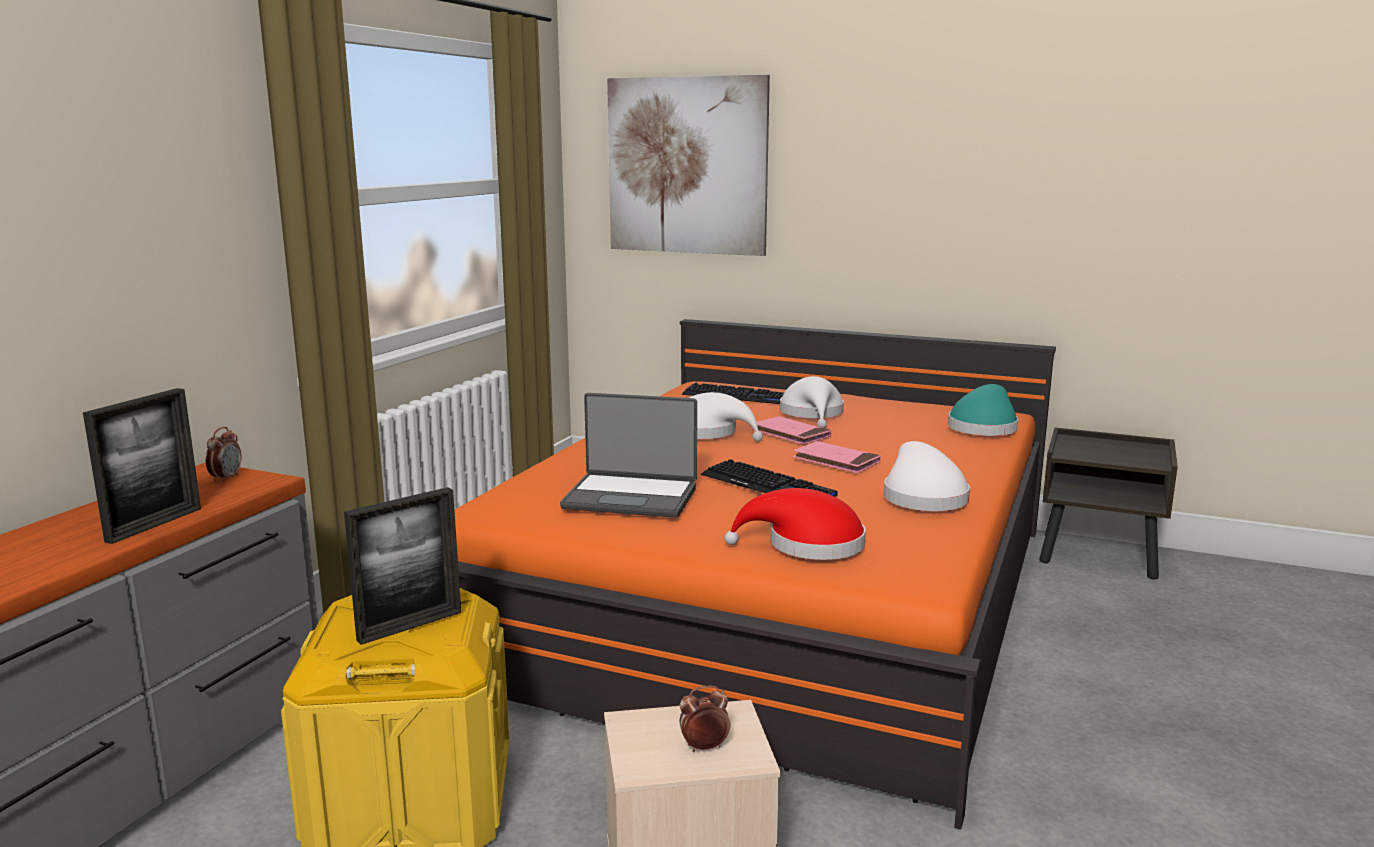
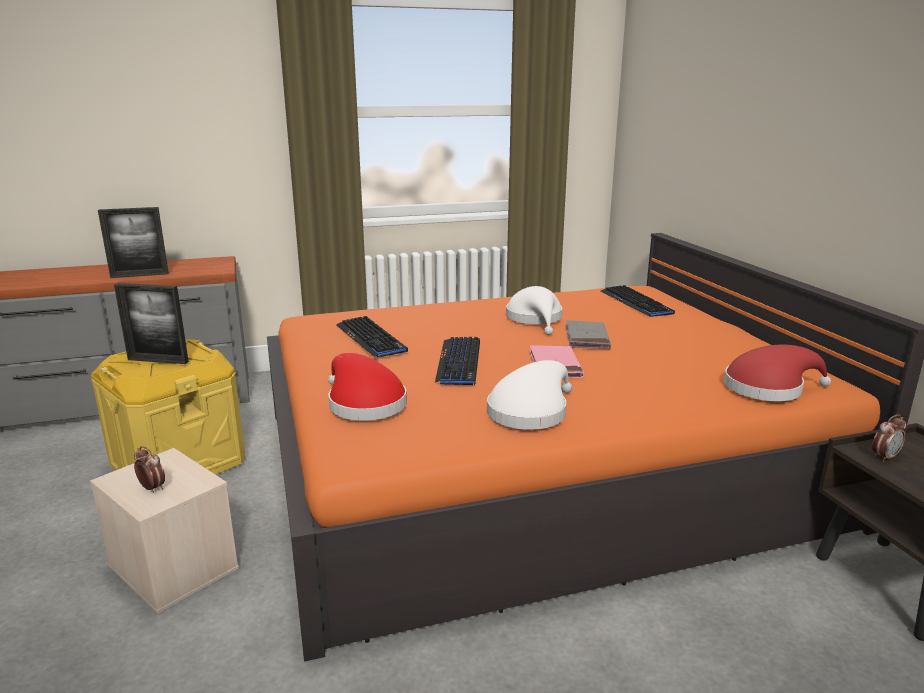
camera: 50 degrees right, 5 degrees up
alarm clock [206,427,242,483] -> alarm clock moved to [872,414,907,462]
laptop [560,393,697,518] -> keyboard [336,316,408,357]
picture [607,75,770,256] -> none
pink book [752,416,832,445] -> grey book [566,320,611,349]
white hat [780,376,844,428] -> none
turquoise hat [948,384,1018,436] -> red hat [724,345,831,401]

